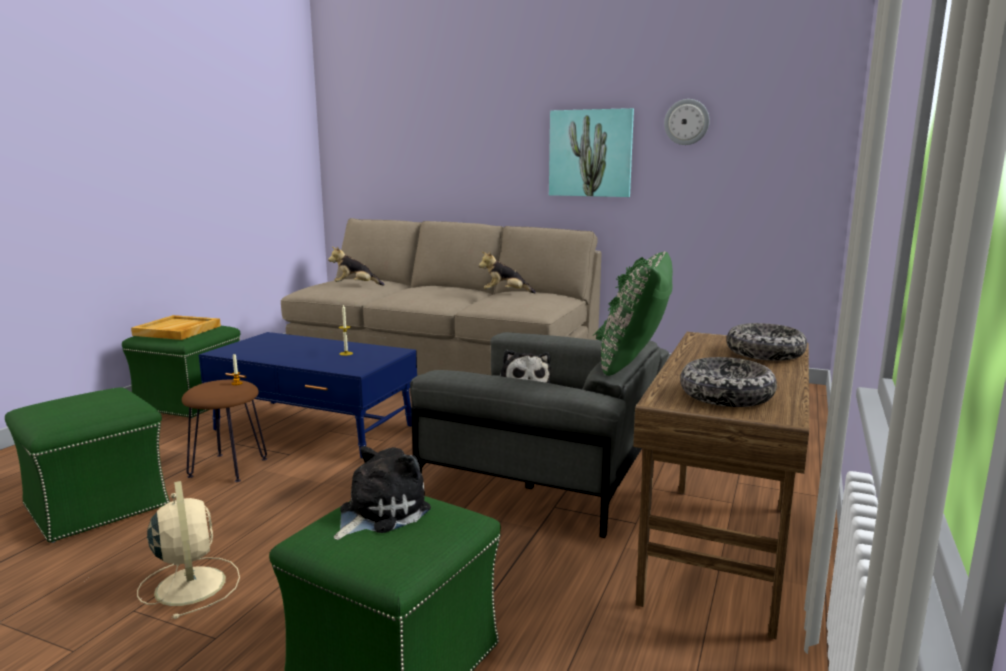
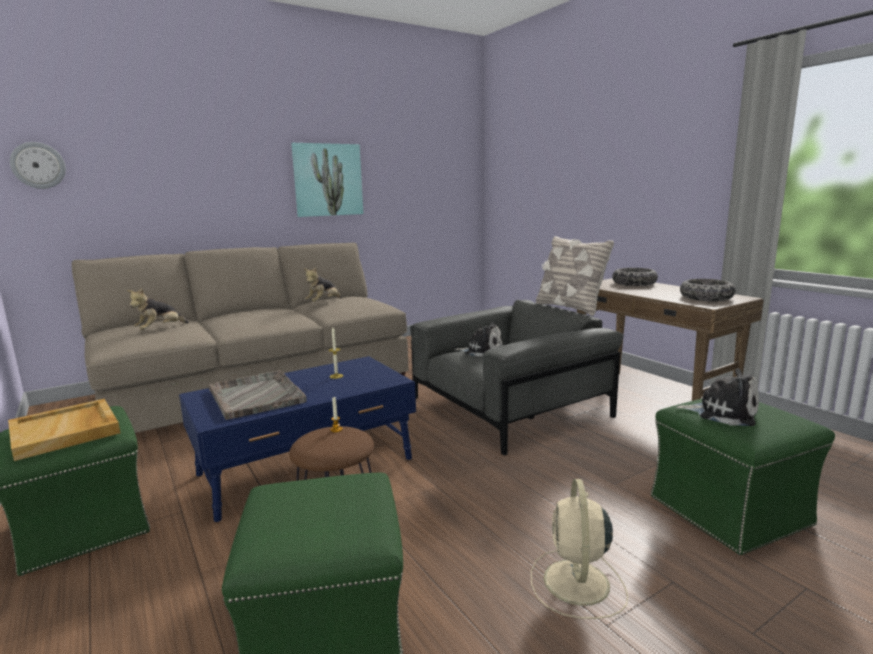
camera: 55 degrees left, 0 degrees up
beige fan [137,481,240,619] -> beige fan turned 90 degrees counterclockwise [531,479,628,619]
plush toy [334,446,431,540] -> plush toy turned 135 degrees clockwise [676,368,759,426]
green pillow [594,252,673,376] -> beige pillow [536,236,614,316]
wall clock [664,99,710,145] -> wall clock moved to [10,142,66,189]
none -> grey tray [209,370,307,420]

